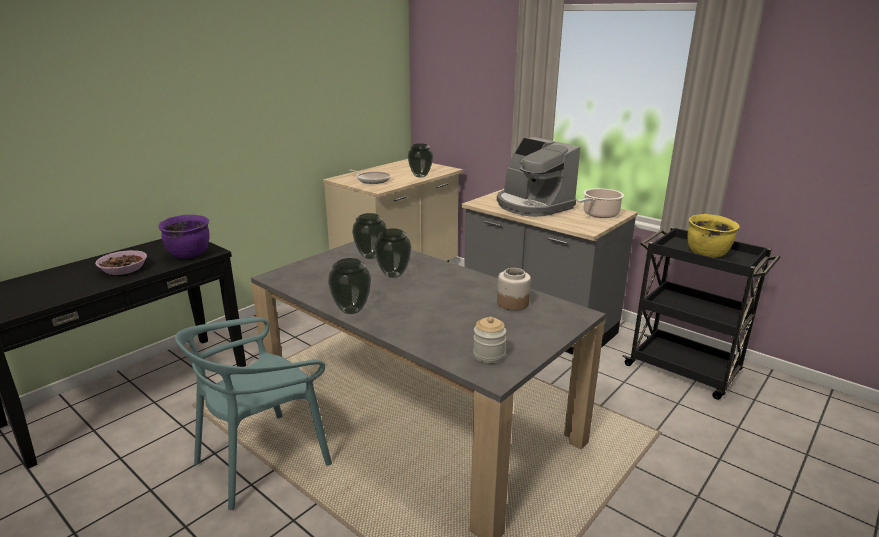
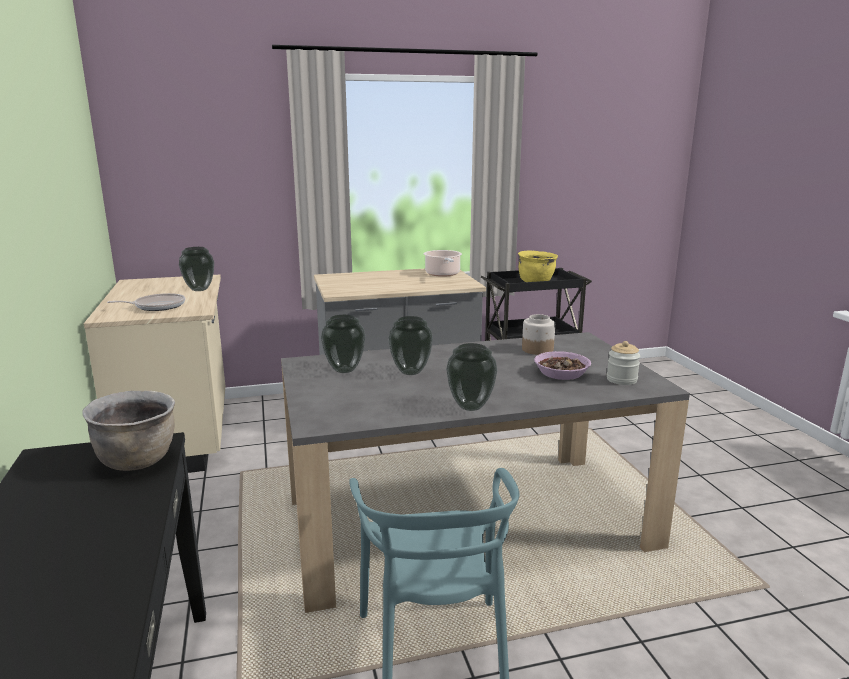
camera: 55 degrees left, 5 degrees down
bowl [95,250,147,275] -> bowl moved to [534,351,591,380]
purple cooking pot [158,215,209,258] -> brown cooking pot [83,391,175,471]
coffee machine [497,137,580,217] -> none

